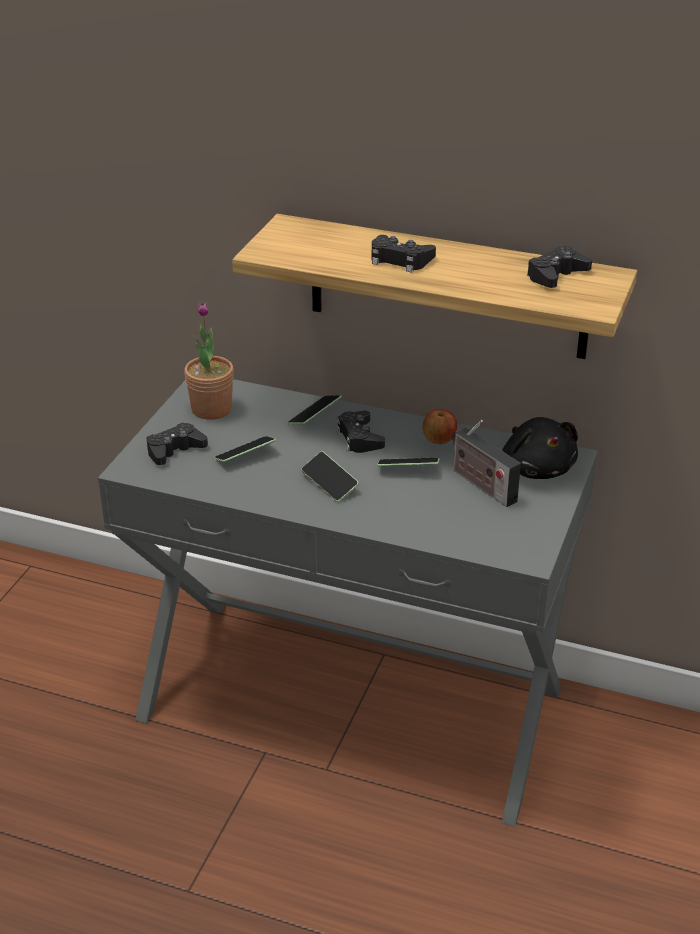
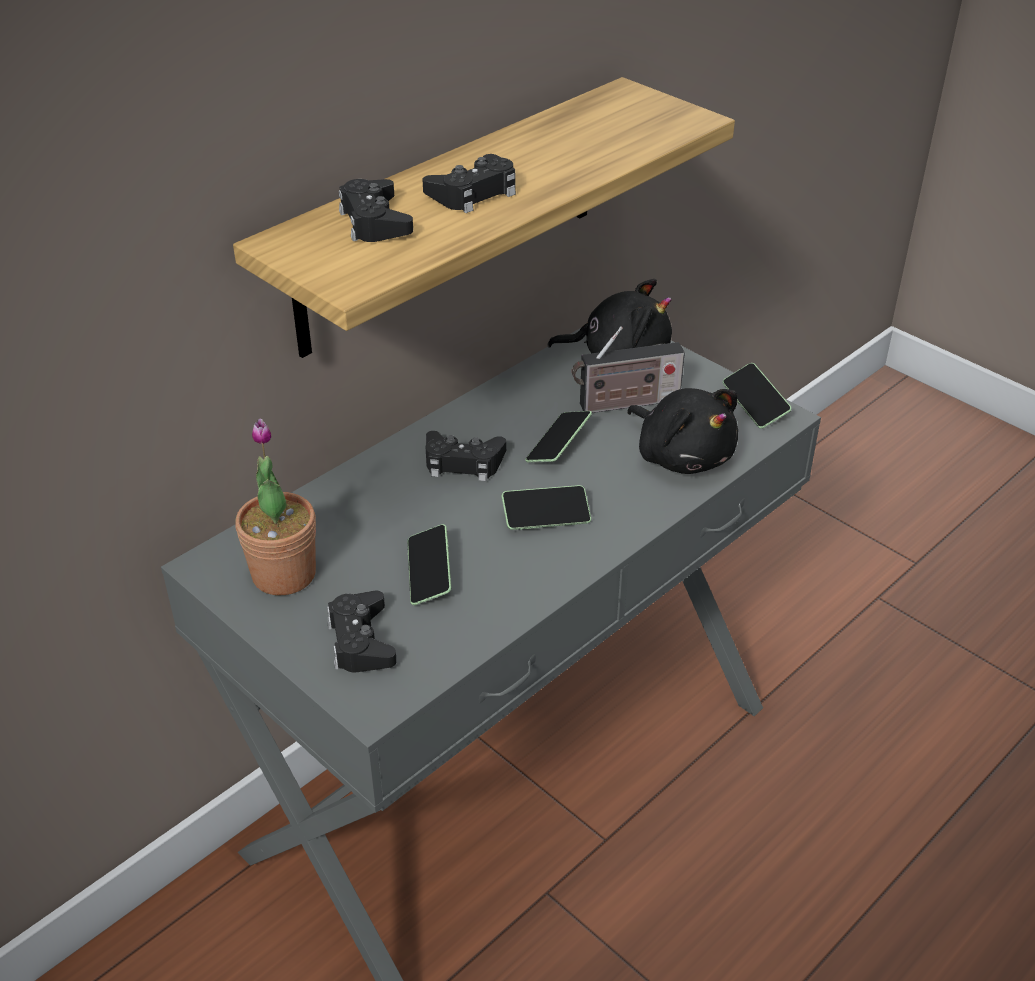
camera: 65 degrees left, 5 degrees up
phone [287,395,342,425] -> phone moved to [723,363,792,429]
apple [423,409,457,444] -> none
black game controller [527,246,592,288] -> black game controller moved to [339,179,413,242]
none -> black plush toy [627,388,738,474]

